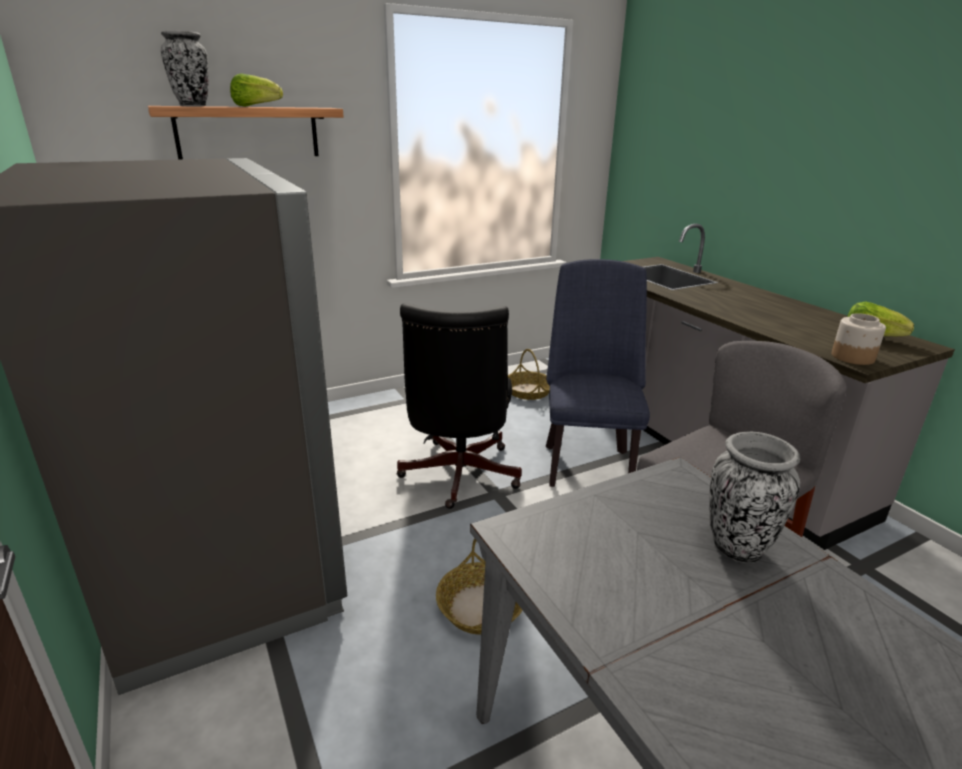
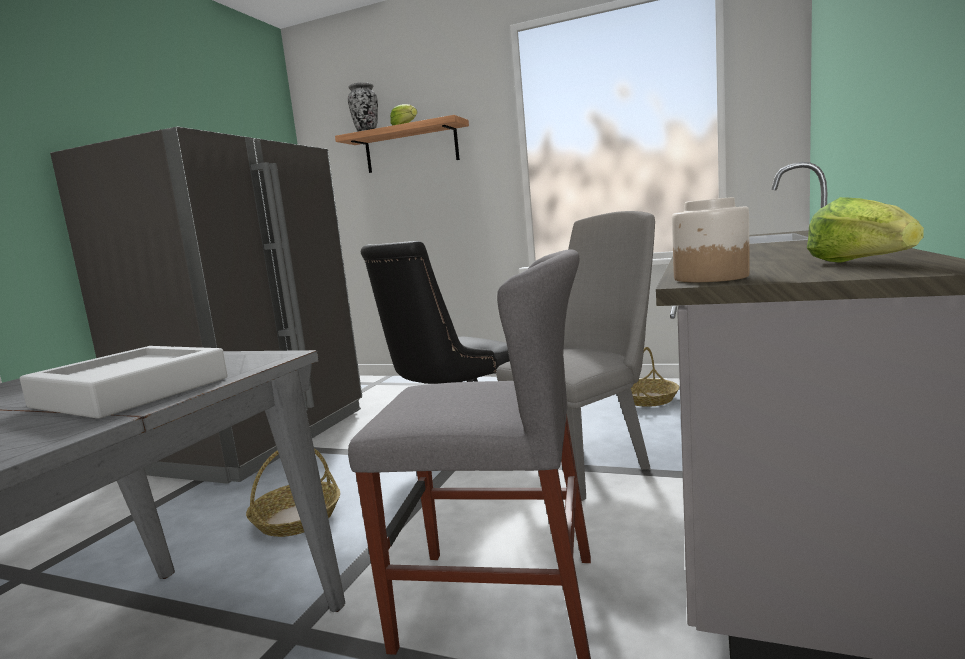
camera: 50 degrees right, 15 degrees down
blue chair [546,259,650,487] -> grey chair [496,211,655,501]
vase [709,432,801,563] -> grey tray [20,346,228,419]

